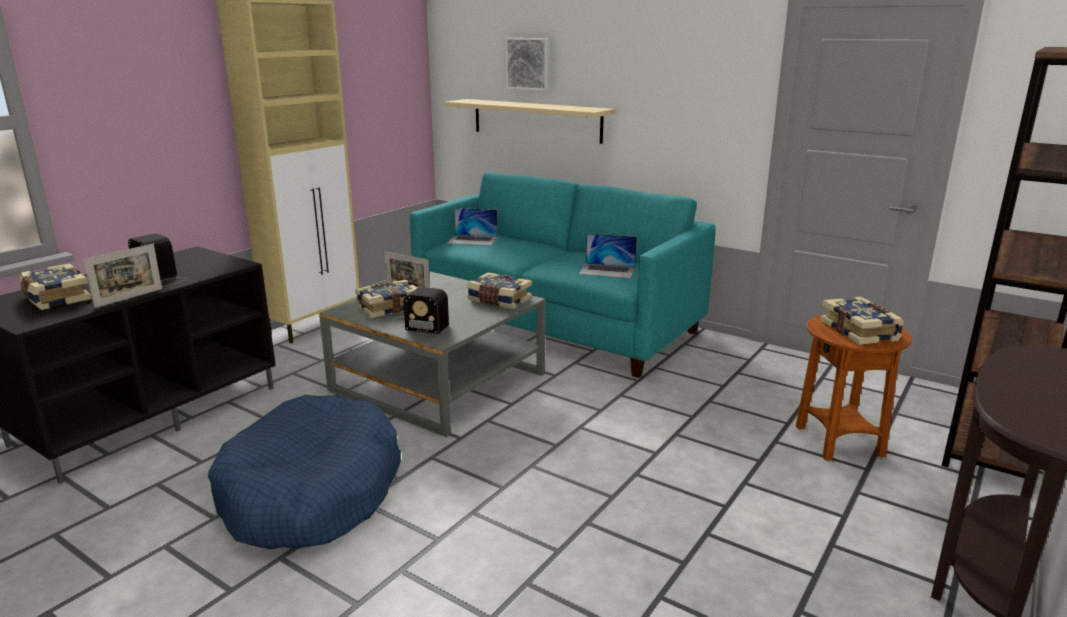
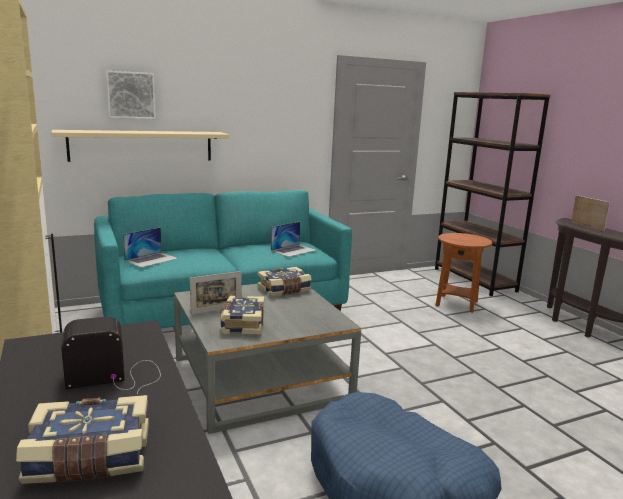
camera: 60 degrees left, 5 degrees down
picture frame [83,244,162,308] -> picture frame moved to [571,195,610,231]
radio [388,287,449,334] -> none
book [820,297,904,345] -> none

